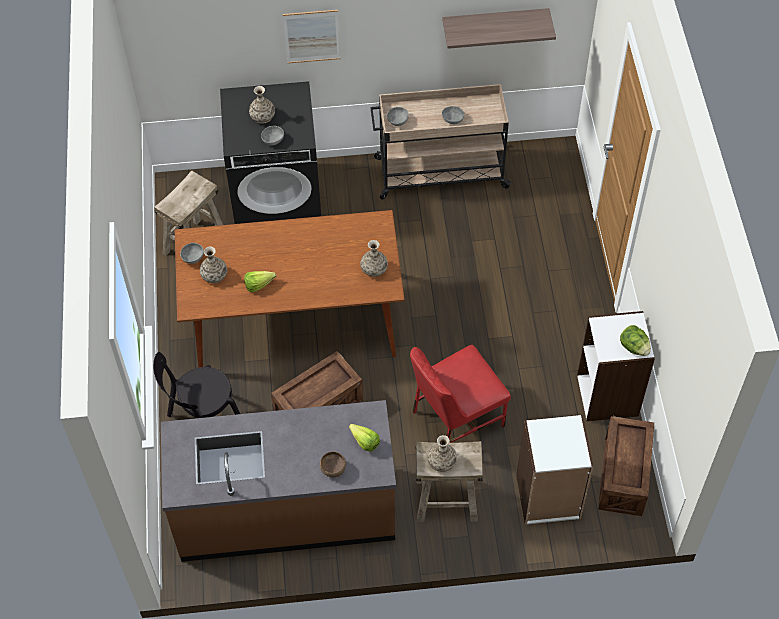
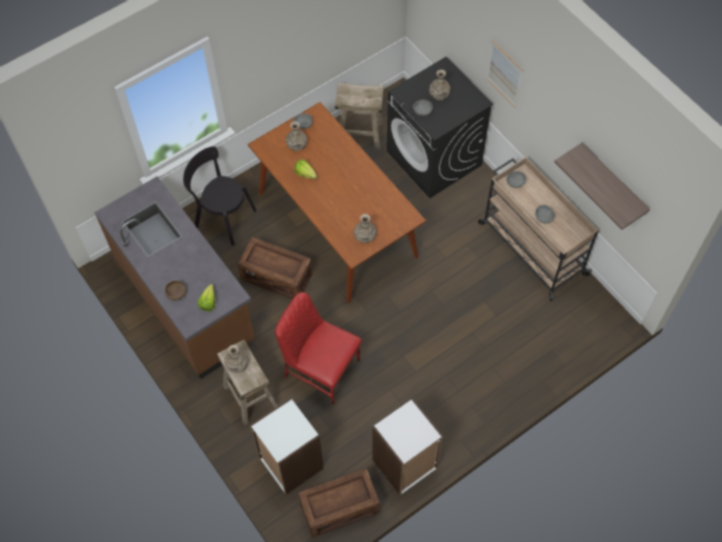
camera: 60 degrees right, 5 degrees up
lettuce [620,325,651,356] -> none

